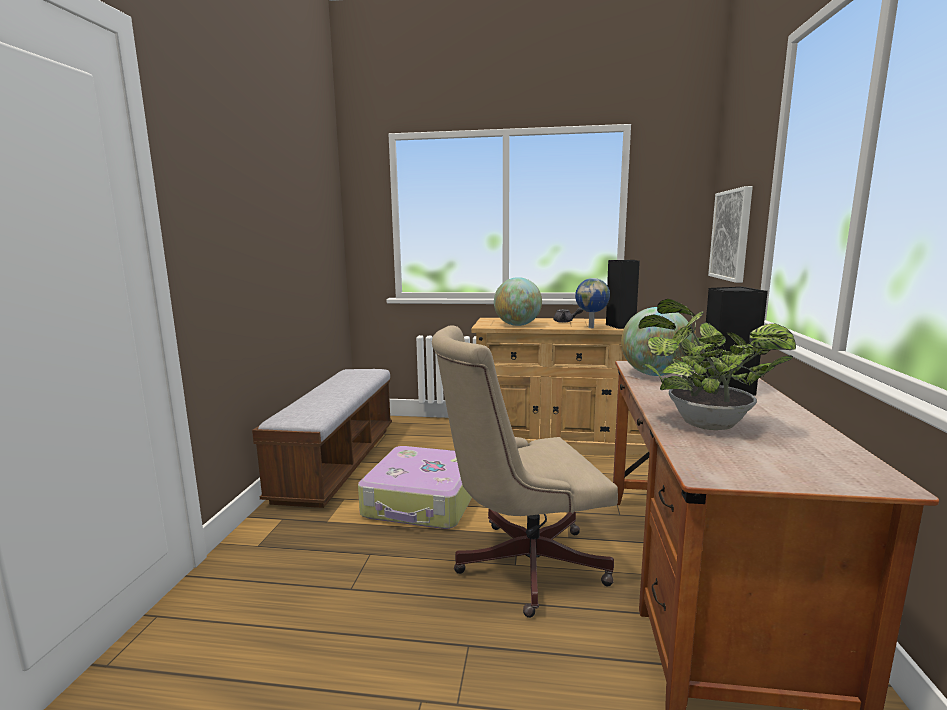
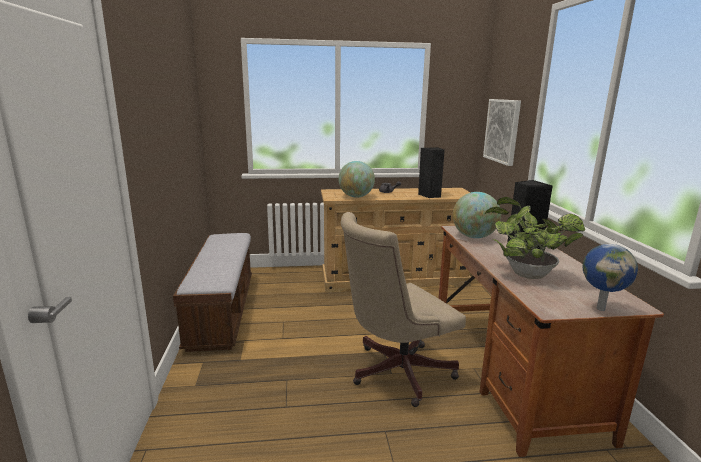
camera: 15 degrees left, 5 degrees up
suitcase [358,446,472,529] -> none
globe [575,278,610,328] -> globe moved to [582,244,638,311]

